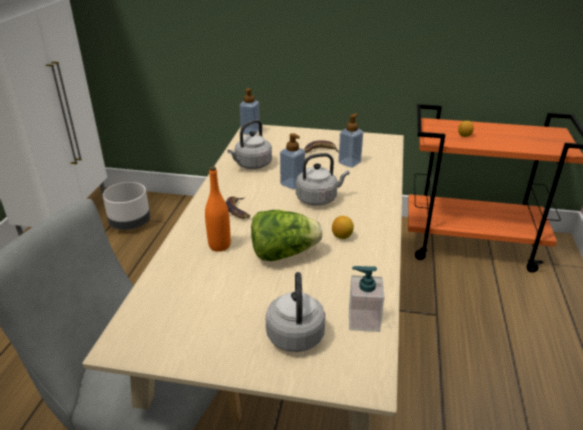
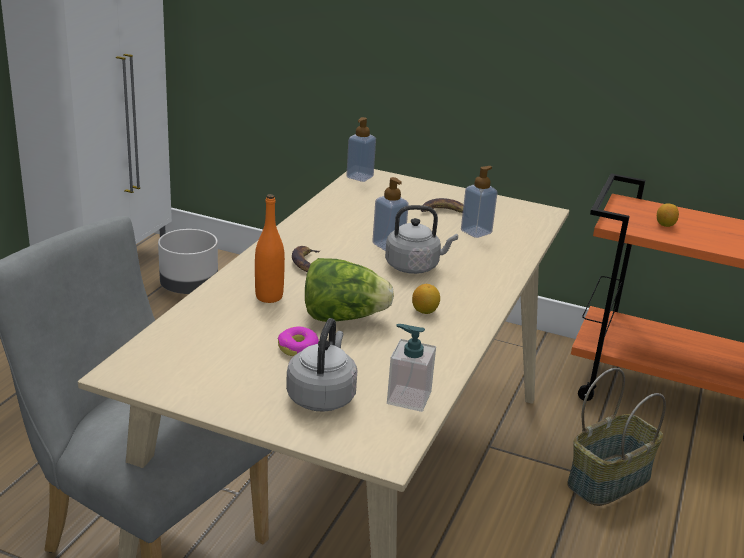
camera: 10 degrees right, 5 degrees down
grey kettle [228,120,272,169] -> none
none -> donut [278,326,319,356]
none -> basket [567,368,666,506]

